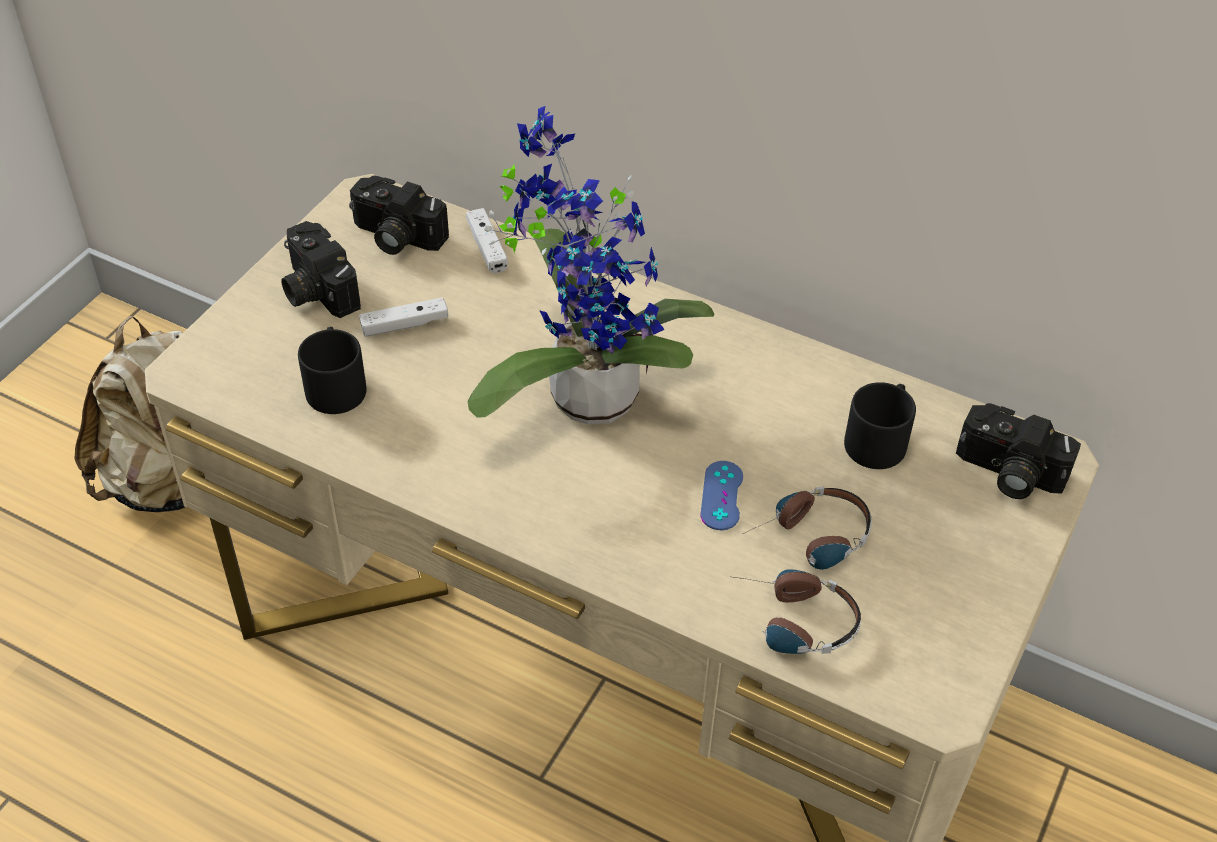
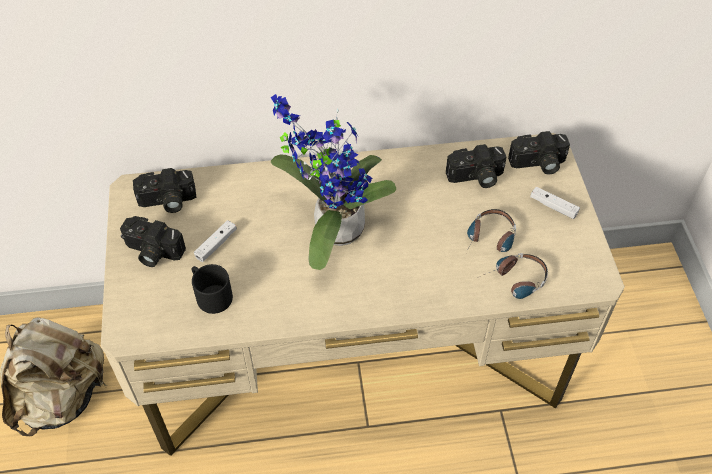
camera: 35 degrees left, 5 degrees up
white game controller [466,208,508,273] -> white game controller moved to [530,187,580,219]
blue game controller [700,461,743,530] -> none
black mug [844,382,916,469] -> camera [446,144,506,188]

